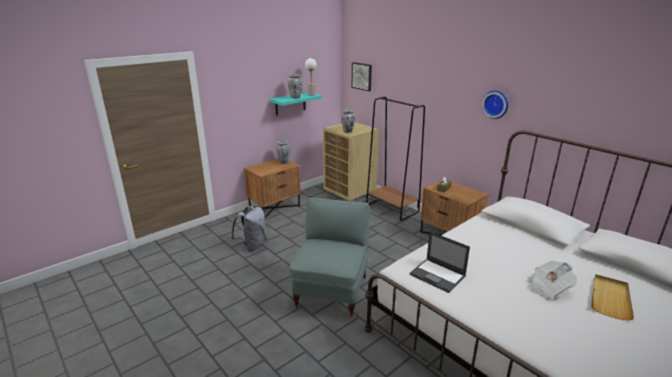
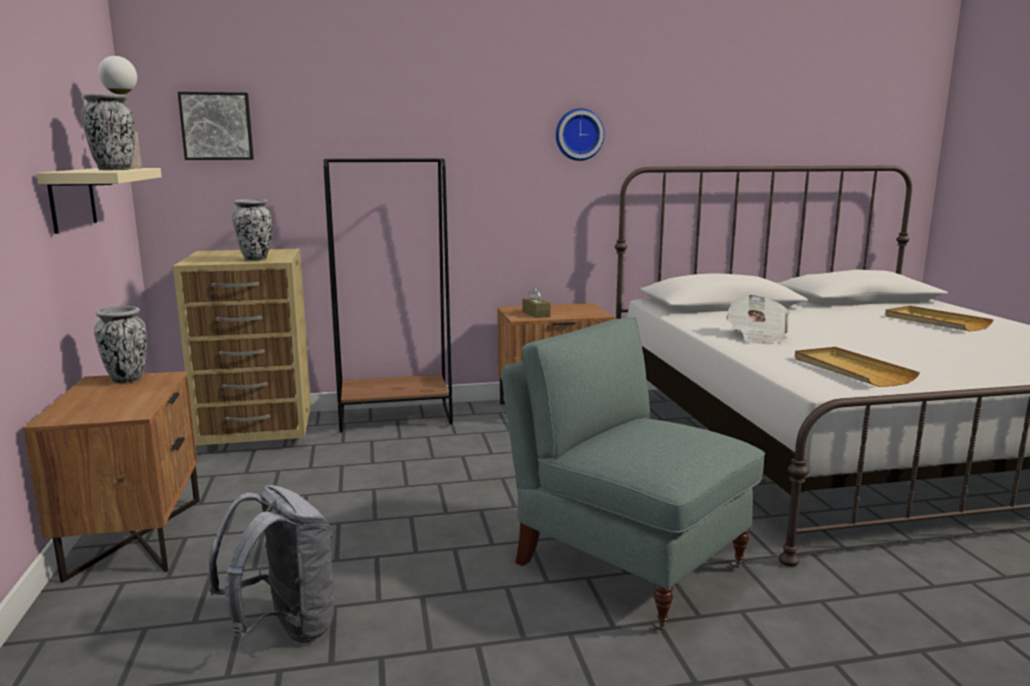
camera: 60 degrees left, 10 degrees down
turquoise shelf [270,92,322,116] -> beige shelf [36,168,162,234]
laptop [410,231,470,293] -> beige tray [795,347,920,387]
newspaper [526,261,577,299] -> newspaper moved to [726,294,790,344]

